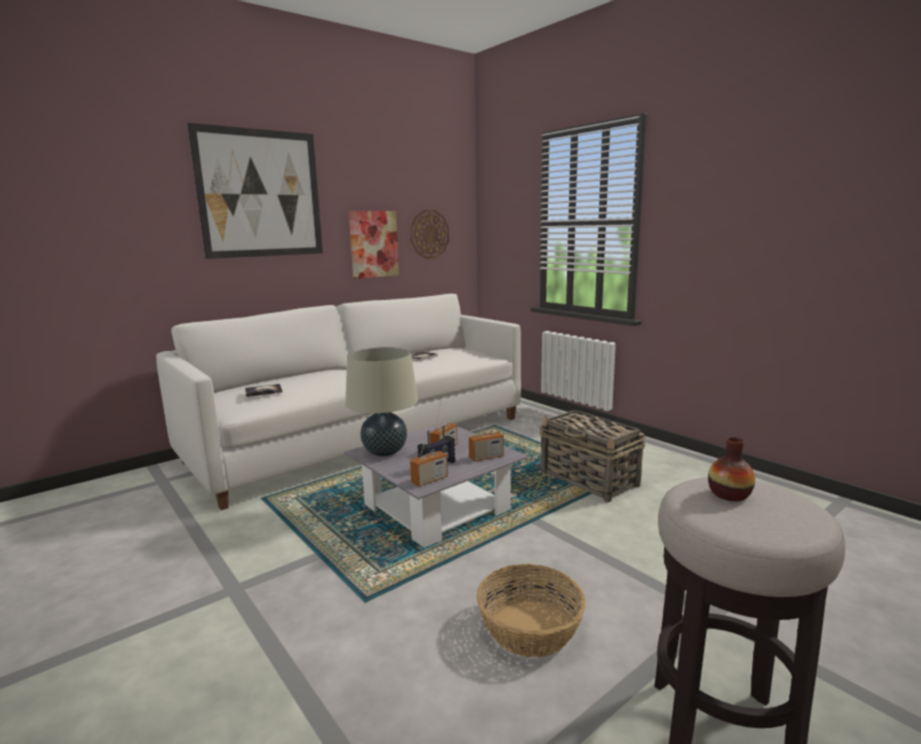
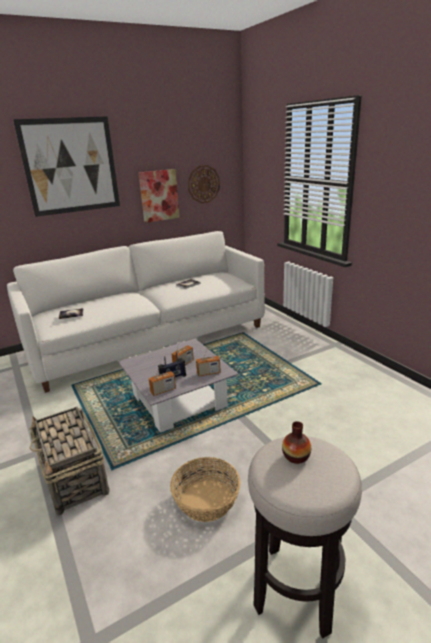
camera: 10 degrees right, 10 degrees up
beige table lamp [345,347,418,456] -> none
basket [539,410,645,502] -> basket moved to [29,407,109,516]

